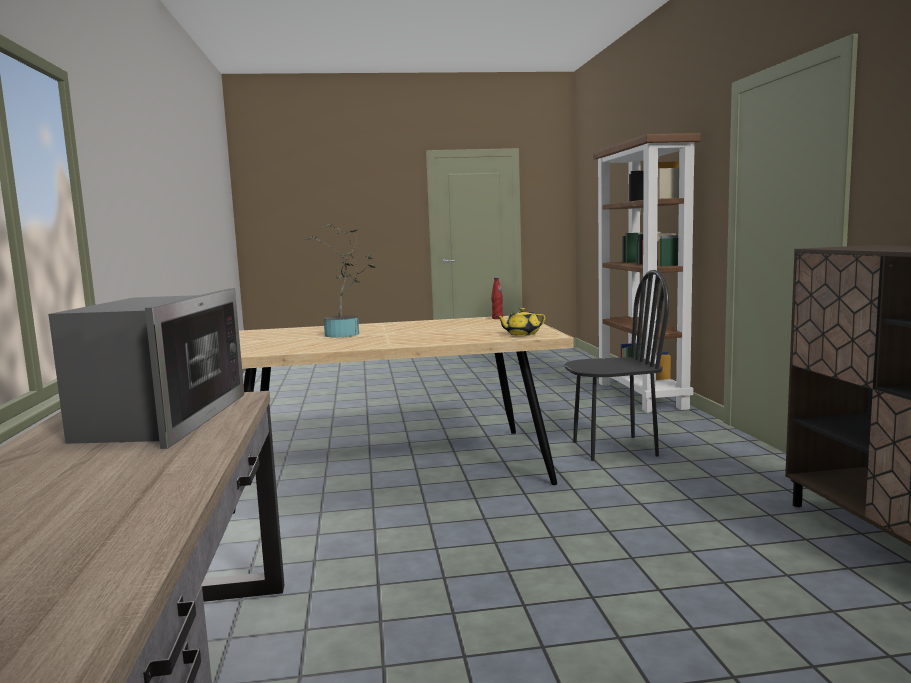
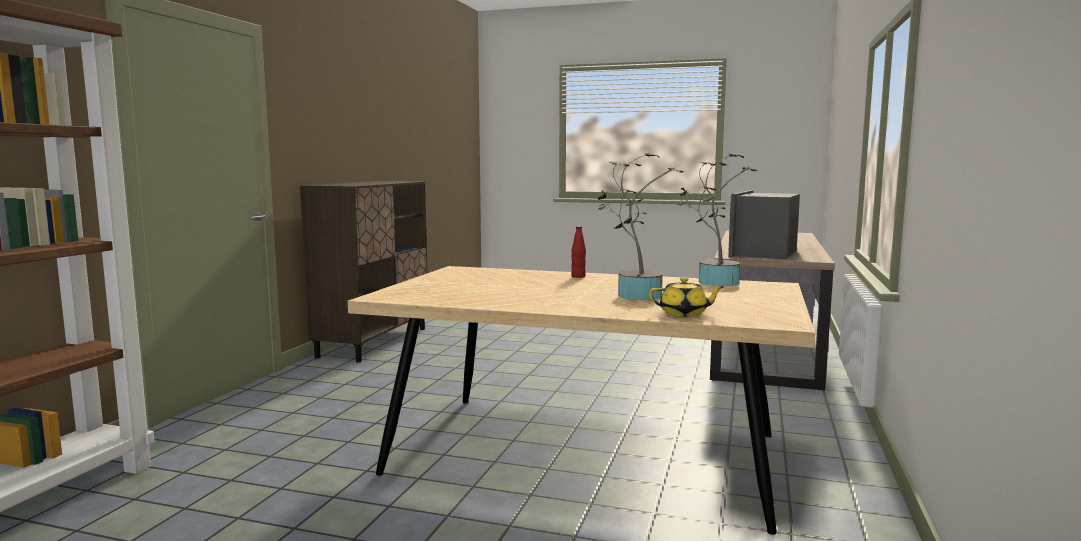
camera: 155 degrees left, 0 degrees up
red bottle [491,278,503,319] -> red bottle moved to [571,226,586,278]
yellow teapot [497,308,546,336] -> yellow teapot moved to [649,278,725,317]
black chair [564,270,669,461] -> none
none -> potted plant [678,153,757,286]

